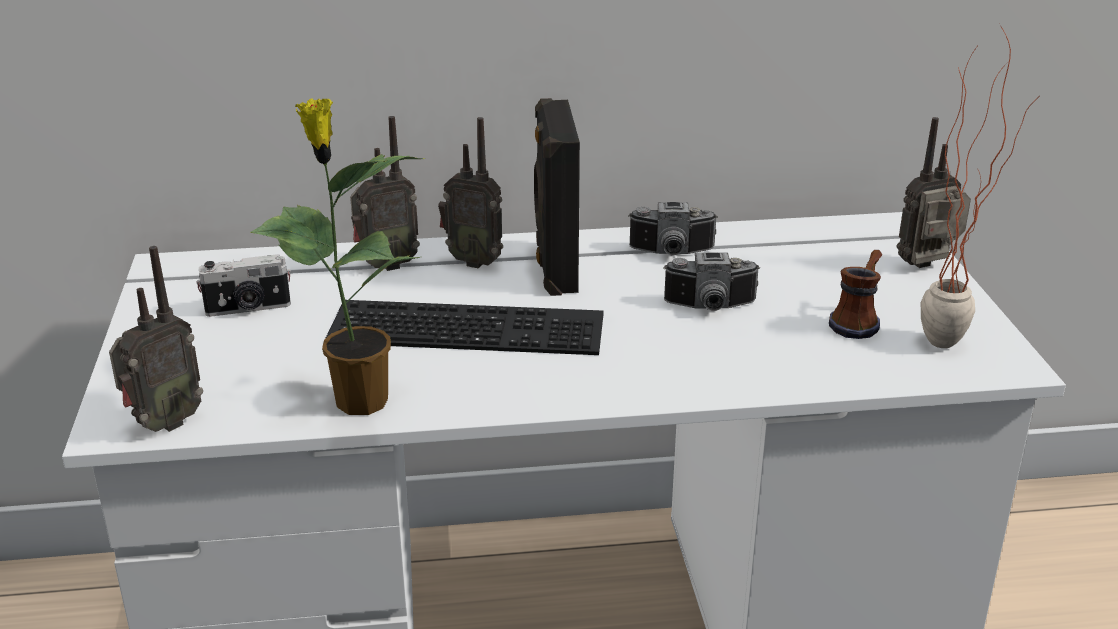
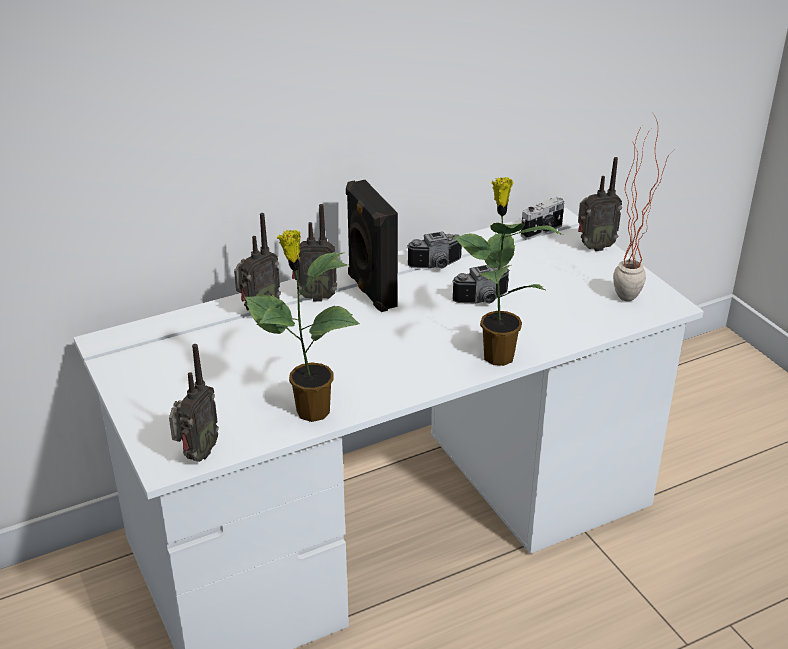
camera: 20 degrees left, 5 degrees up
camera [197,254,291,317] -> camera moved to [521,197,564,240]
keyboard [325,300,604,355] -> none
mug [829,250,882,339] -> none
radio [897,117,971,268] -> radio turned 150 degrees counterclockwise [578,157,622,251]
none -> potted plant [454,177,563,366]

